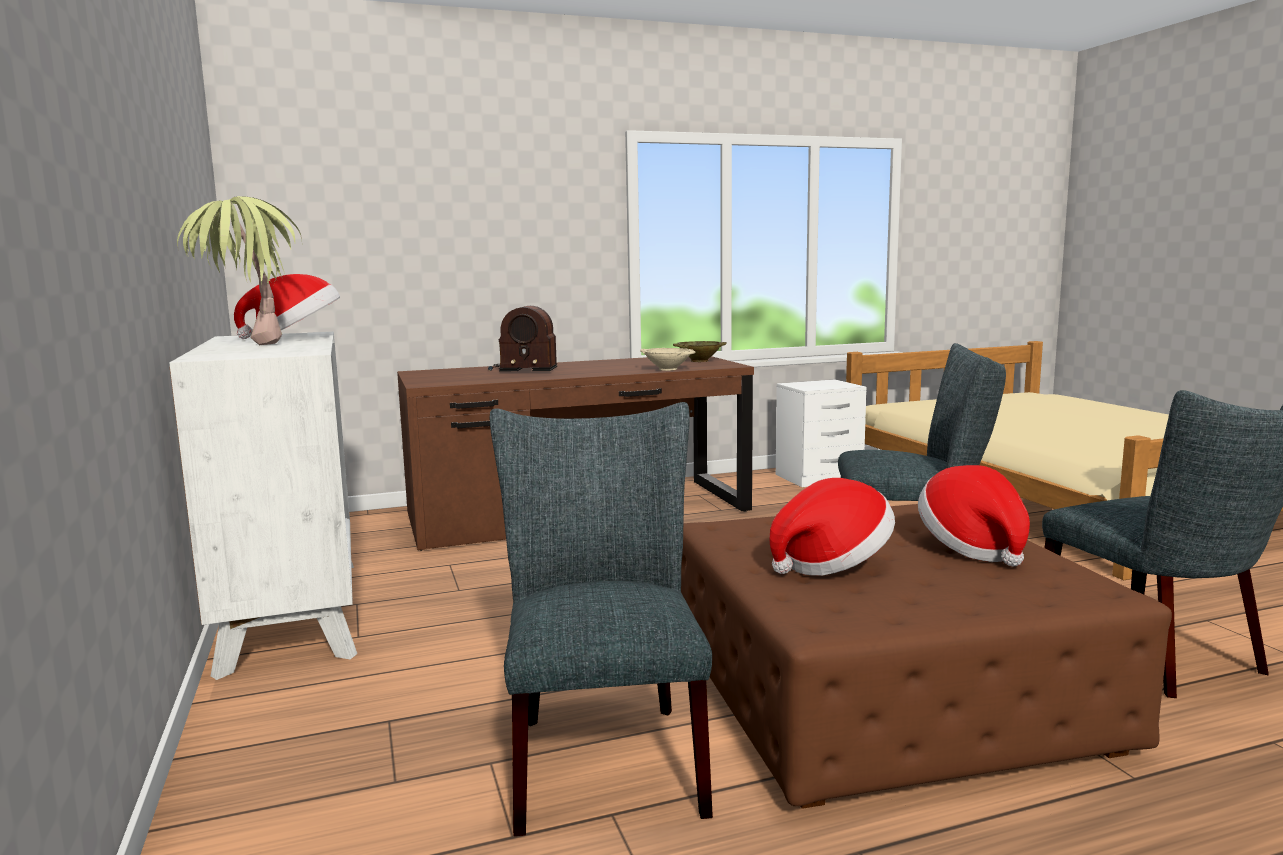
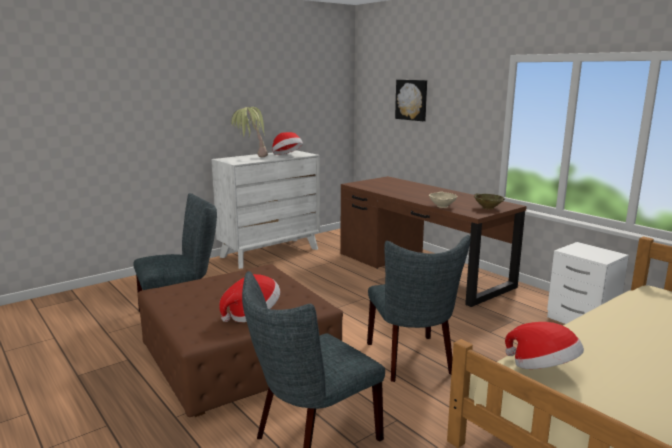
camera: 70 degrees right, 5 degrees up
radio [488,306,557,371] -> none
hat [769,478,895,576] -> hat moved to [505,322,584,369]
none -> picture [395,80,427,121]

